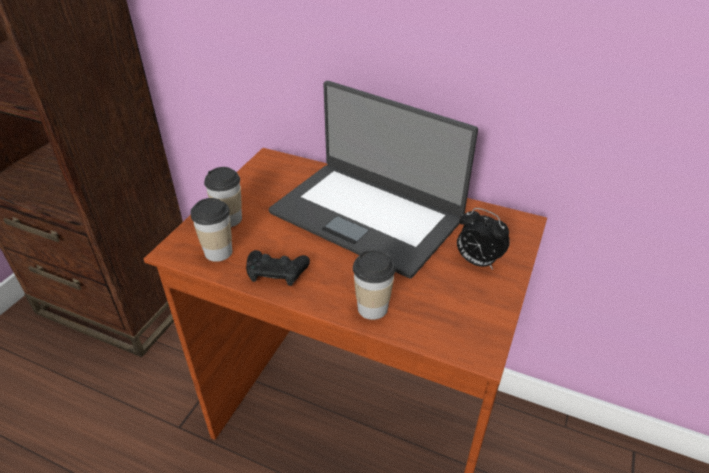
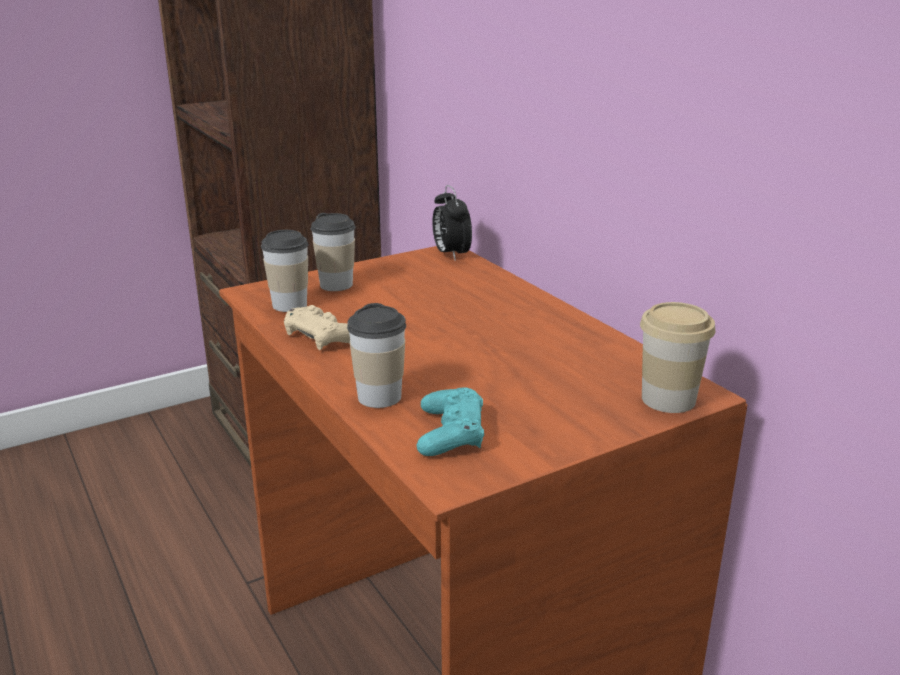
camera: 35 degrees right, 15 degrees down
black game controller [246,250,310,286] -> beige game controller [284,305,350,350]
laptop [269,81,478,279] -> none
alarm clock [457,208,510,270] -> alarm clock moved to [432,185,472,261]
none -> turquoise game controller [416,387,484,456]
none -> cup [640,302,715,413]

